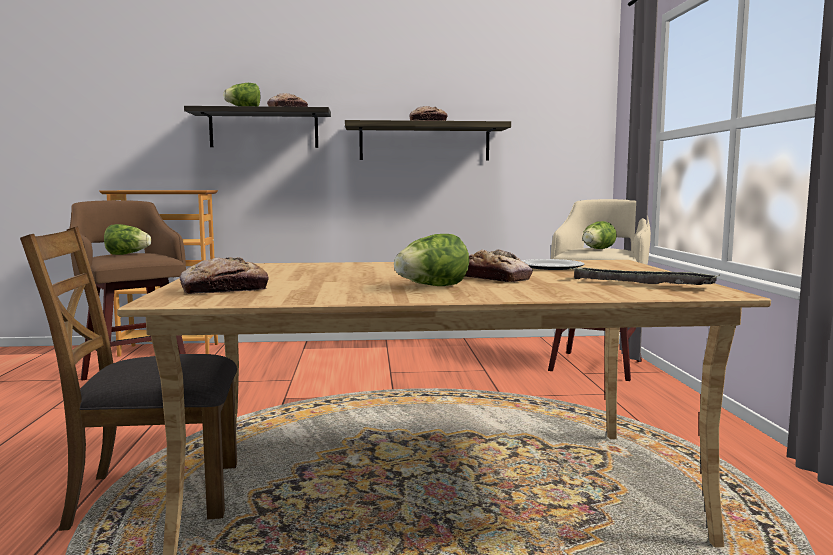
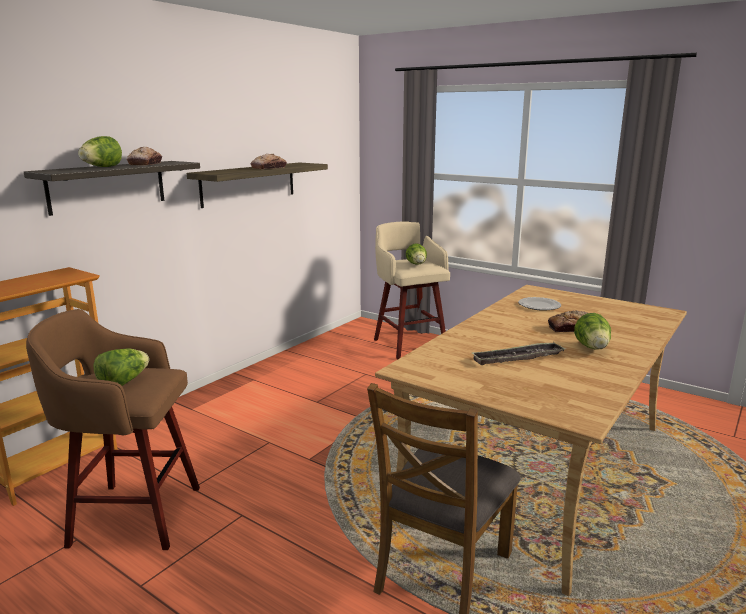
camera: 50 degrees left, 10 degrees up
bread [180,257,269,294] -> none
tray [570,266,720,285] -> tray moved to [472,342,565,365]

